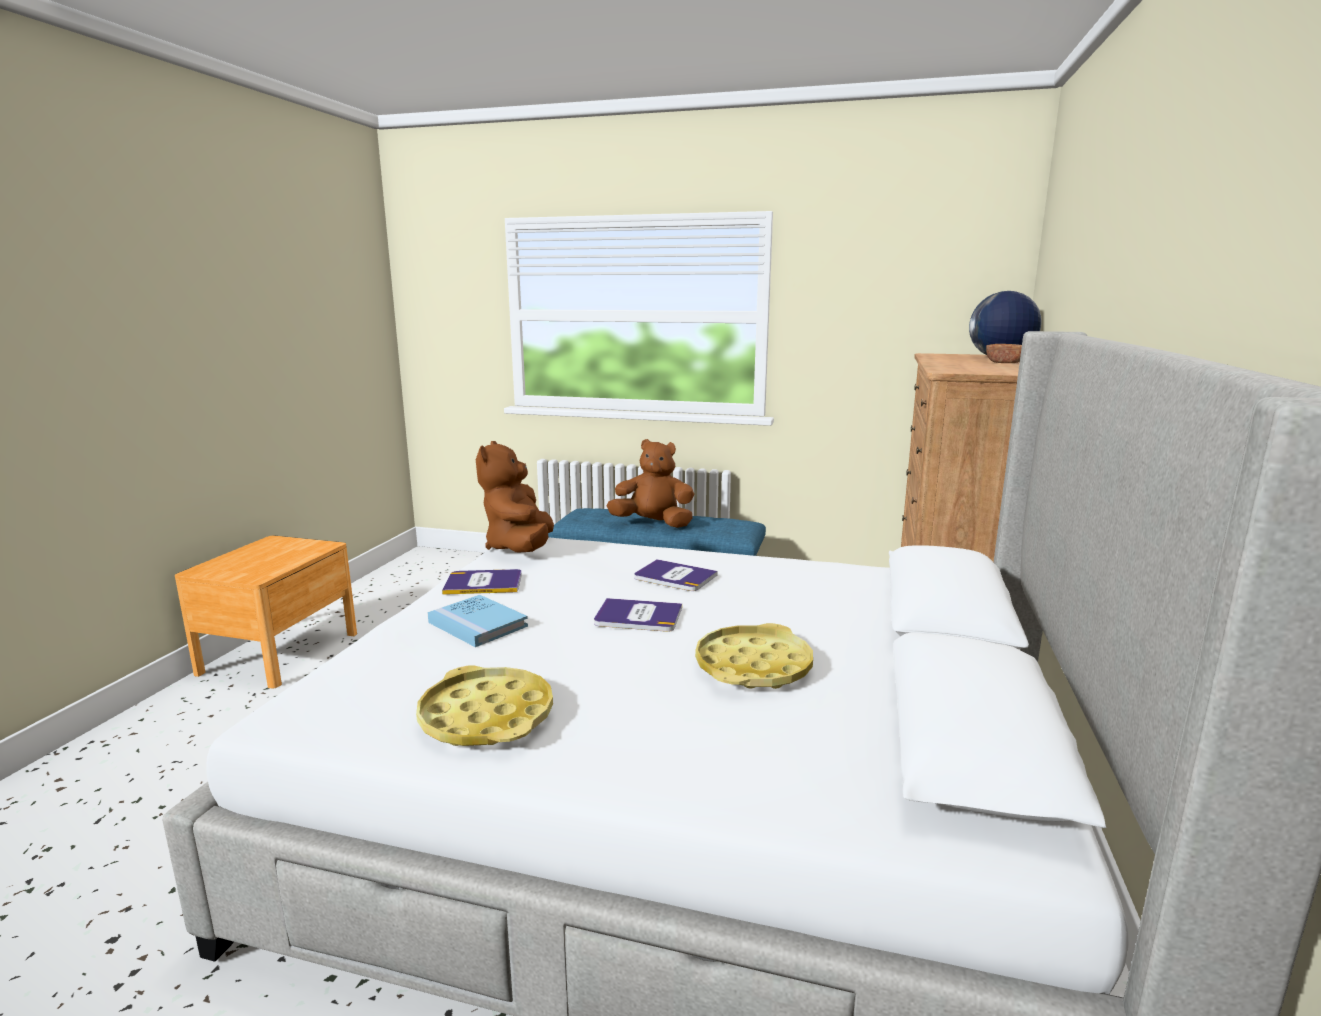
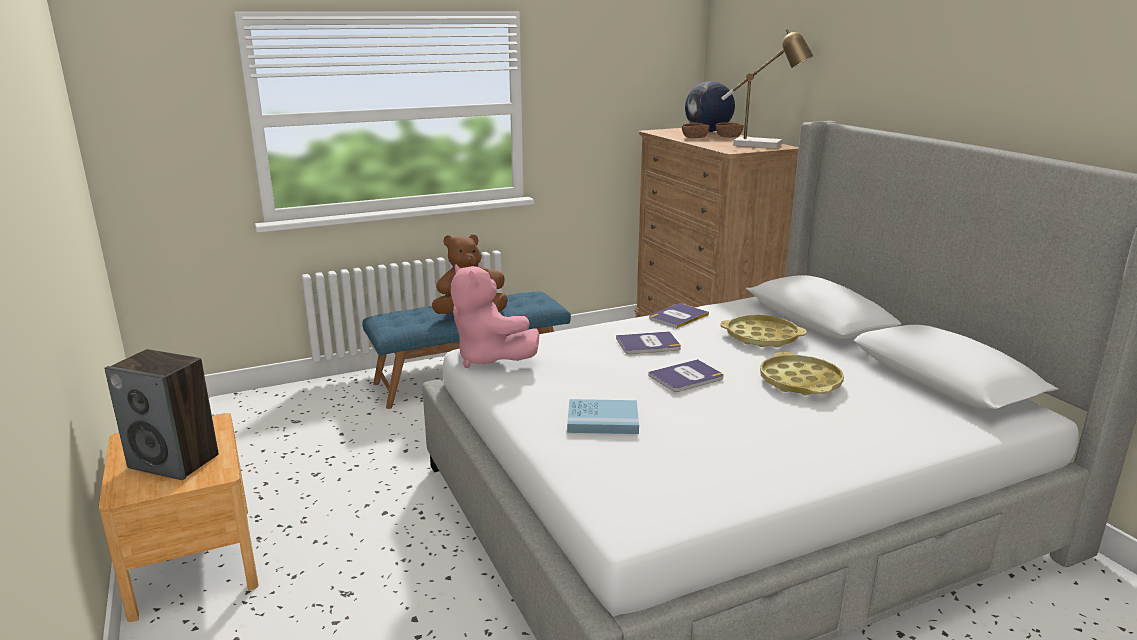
camera: 40 degrees left, 5 degrees up
yellow tray [416,665,553,746] -> yellow tray moved to [720,315,807,348]
book [442,569,522,595] -> book moved to [649,304,709,328]
brown plush toy [476,441,554,552] -> pink plush toy [451,264,539,368]
none -> speaker [105,349,219,480]
none -> brown bowl [682,123,710,139]
none -> table lamp [721,29,813,148]

